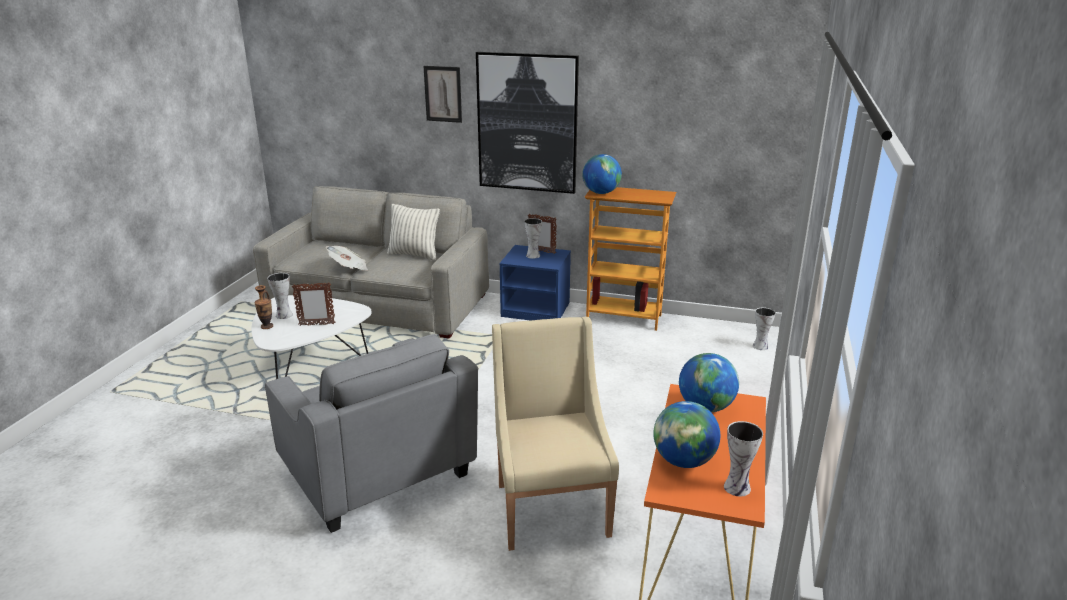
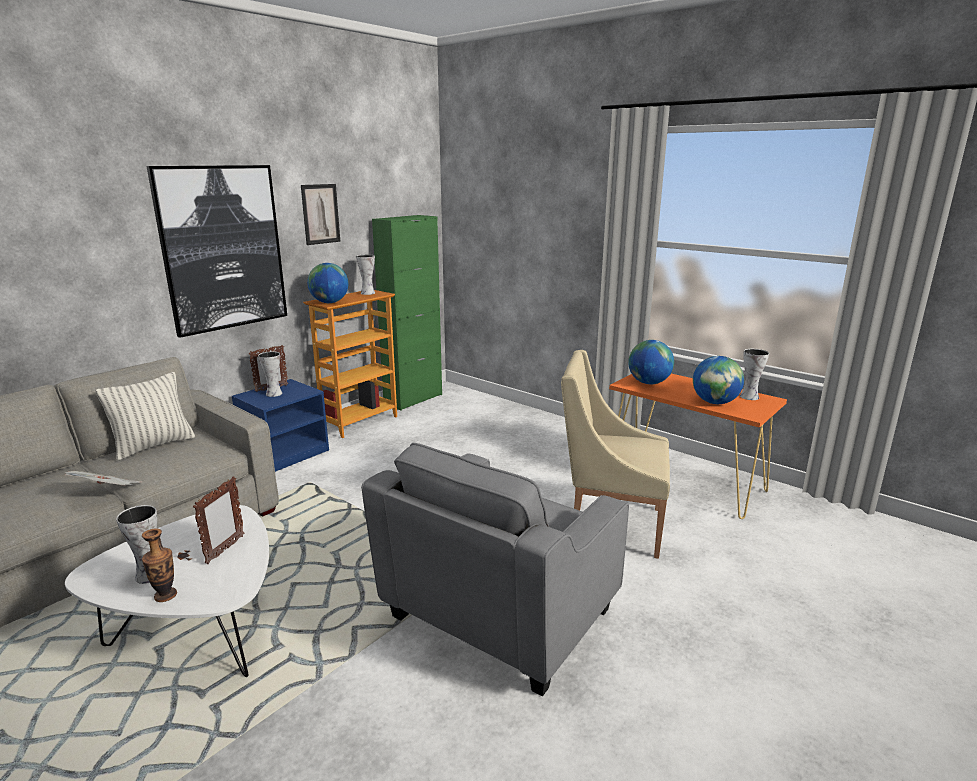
camera: 65 degrees left, 5 degrees down
grey armchair [265,334,478,533] -> grey armchair turned 135 degrees clockwise [361,443,629,697]
picture [423,66,462,123] -> picture moved to [301,184,340,245]
vase [753,307,776,350] -> vase moved to [356,255,375,295]
none -> green cabinet [372,215,442,411]

